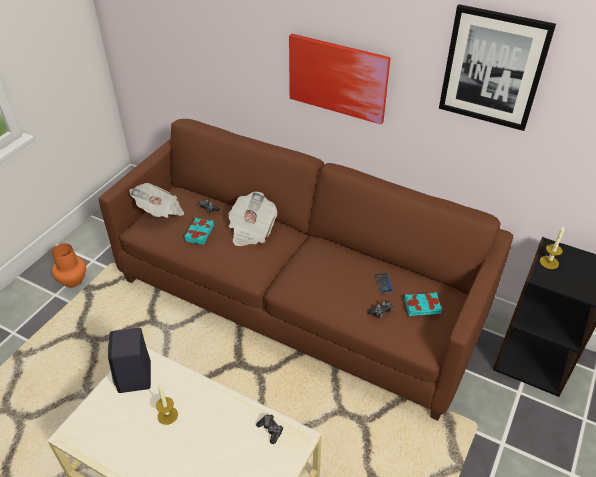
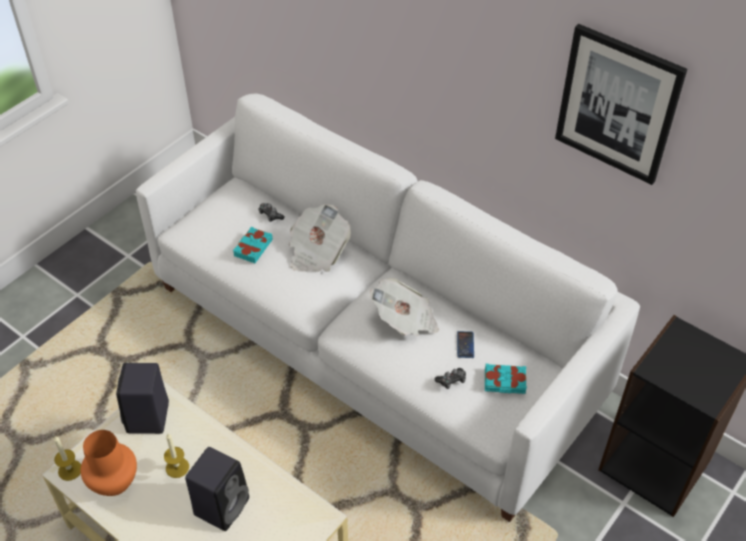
camera: 10 degrees right, 5 degrees up
orange vase [52,243,86,288] -> orange vase moved to [81,430,137,496]
brown sofa [99,119,513,421] -> white sofa [136,93,640,522]
newspaper [129,183,184,218] -> newspaper moved to [370,278,439,336]
game controller [256,415,283,444] -> none
picture [289,34,391,124] -> none
candle [540,226,565,269] -> candle moved to [54,436,81,481]
none -> black speaker [185,447,249,531]

